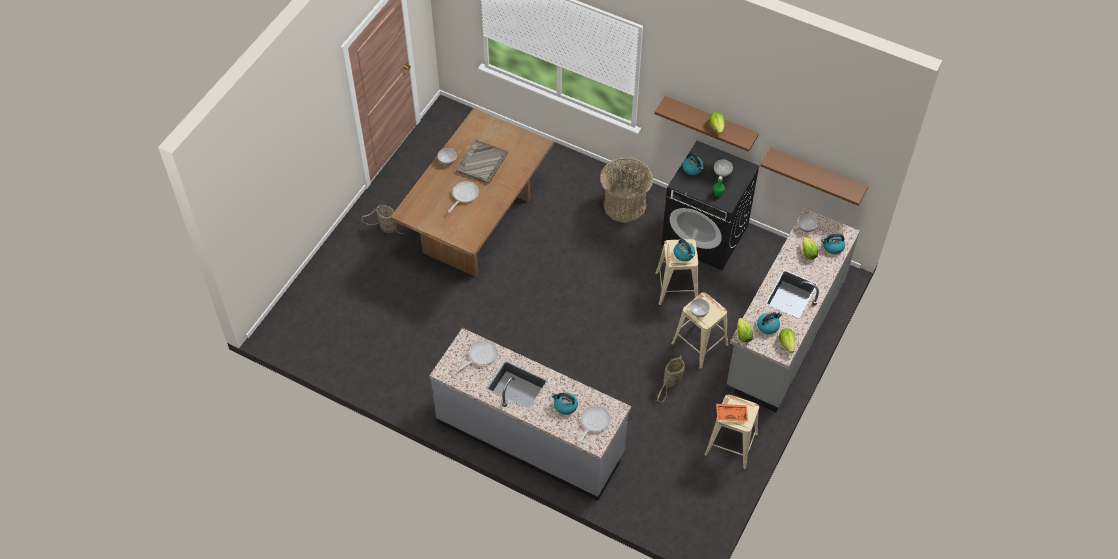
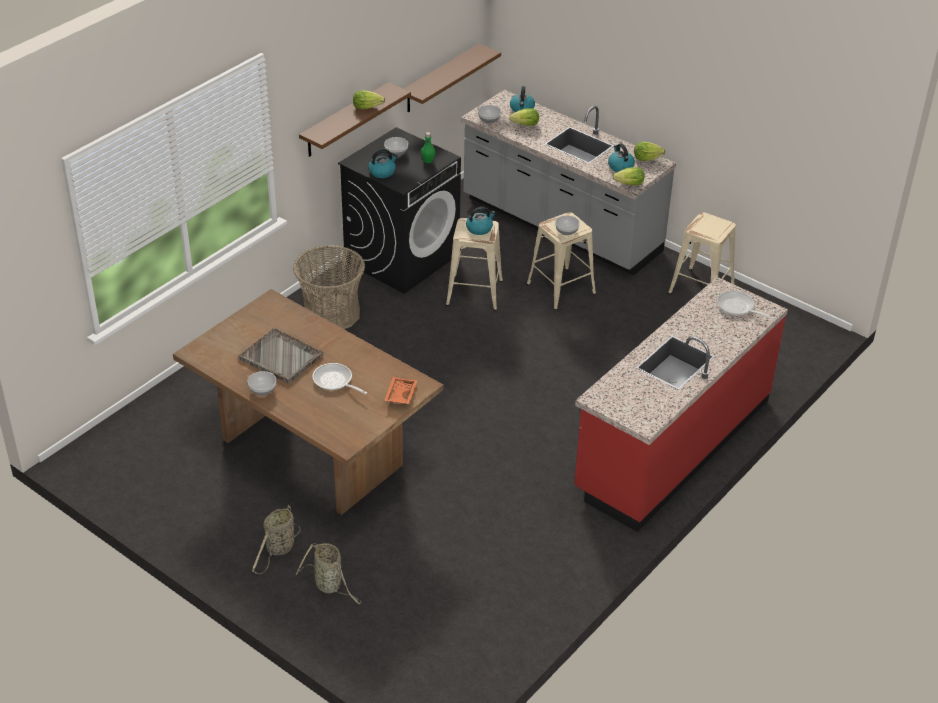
camera: 80 degrees left, 15 degrees down
grey counter [429,328,631,501] -> red counter [574,277,788,532]
frying pan [456,340,498,372] -> none
kettle [552,393,578,415] -> none
basket [657,355,685,402] -> basket moved to [296,543,362,604]
orange tray [716,404,748,422] -> orange tray moved to [384,377,417,404]

